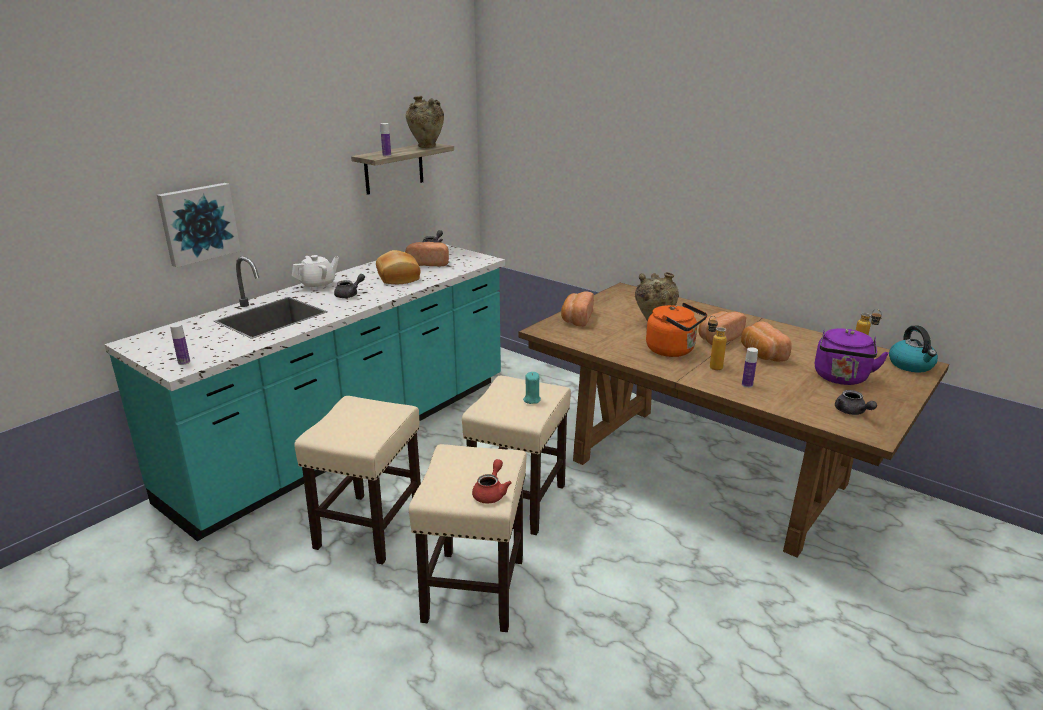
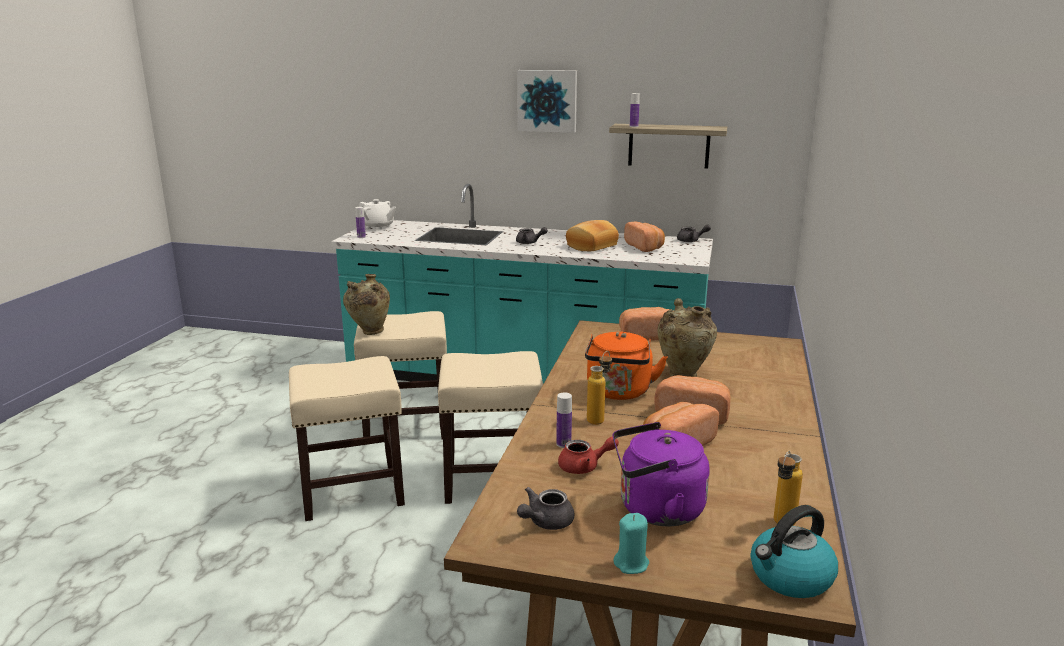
camera: 65 degrees right, 5 degrees down
picture [157,183,241,267] -> picture moved to [517,70,577,133]
white teapot [292,255,339,290] -> white teapot moved to [359,199,396,230]
beige vase [406,96,444,148] -> beige vase moved to [343,274,390,335]
red teapot [472,459,512,504] -> red teapot moved to [558,436,619,474]
turquoise candle [523,372,541,404] -> turquoise candle moved to [614,513,649,574]

